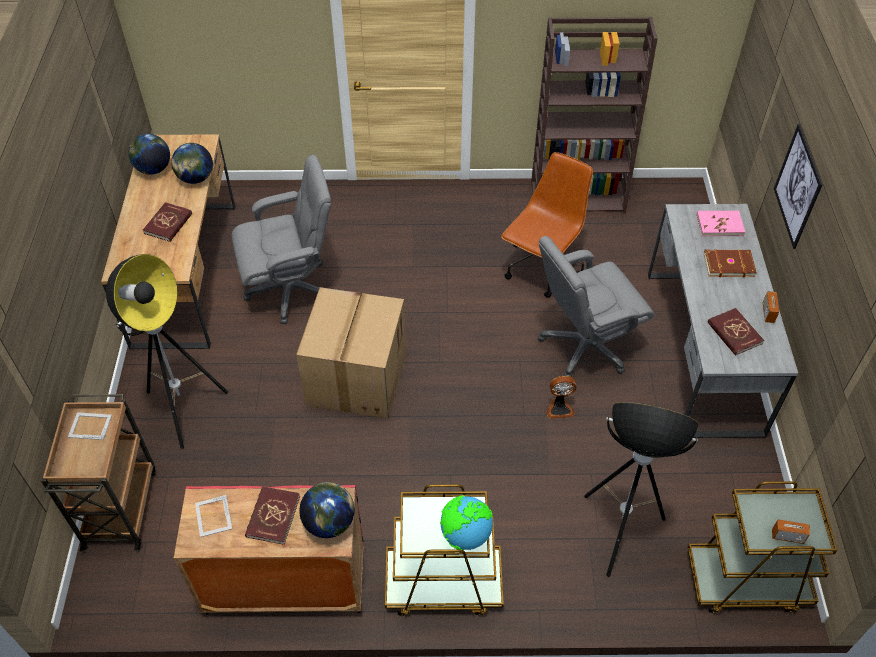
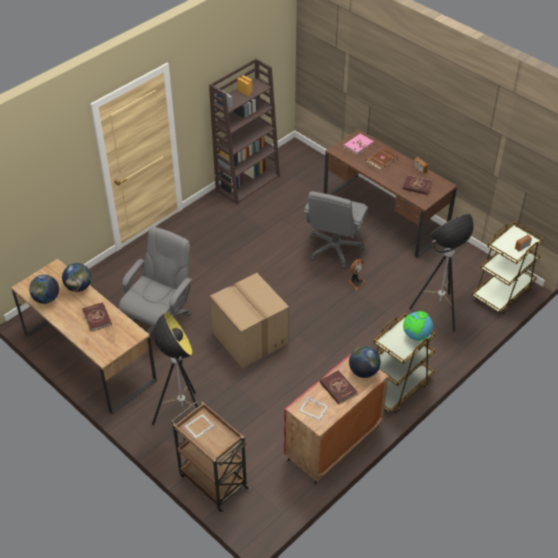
camera: 45 degrees left, 5 degrees down
brown office chair [501,152,593,298] -> none
grey desk [648,204,798,438] -> brown desk [324,129,457,258]
picture [774,124,823,249] -> none

